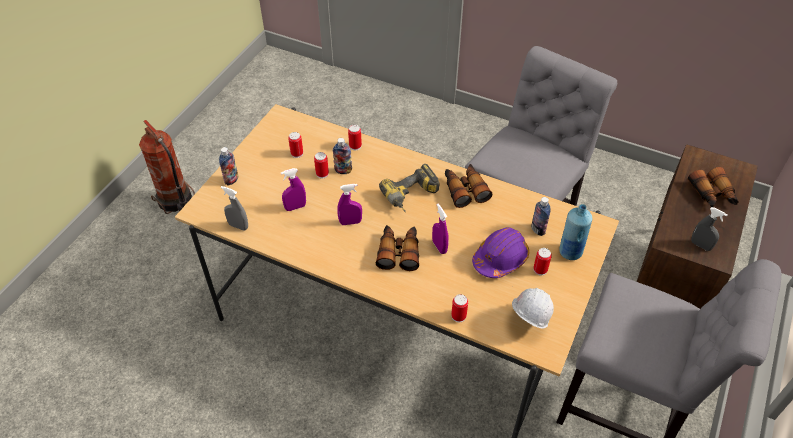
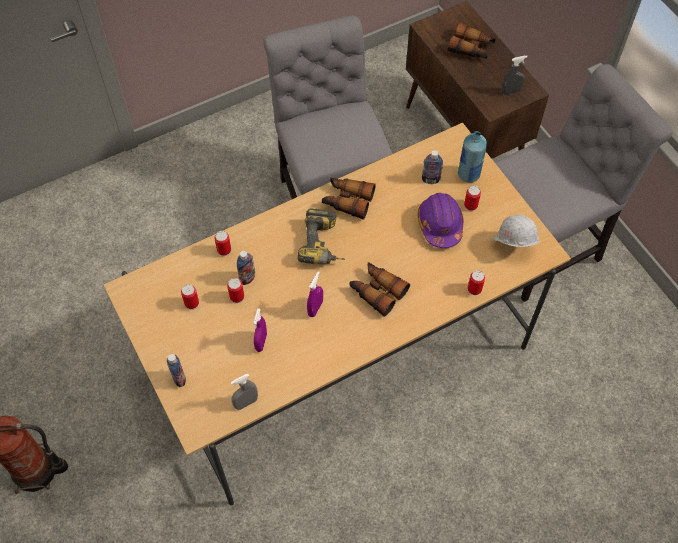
camera: 55 degrees left, 10 degrees up
purple spray bottle [432,203,449,254] -> none

